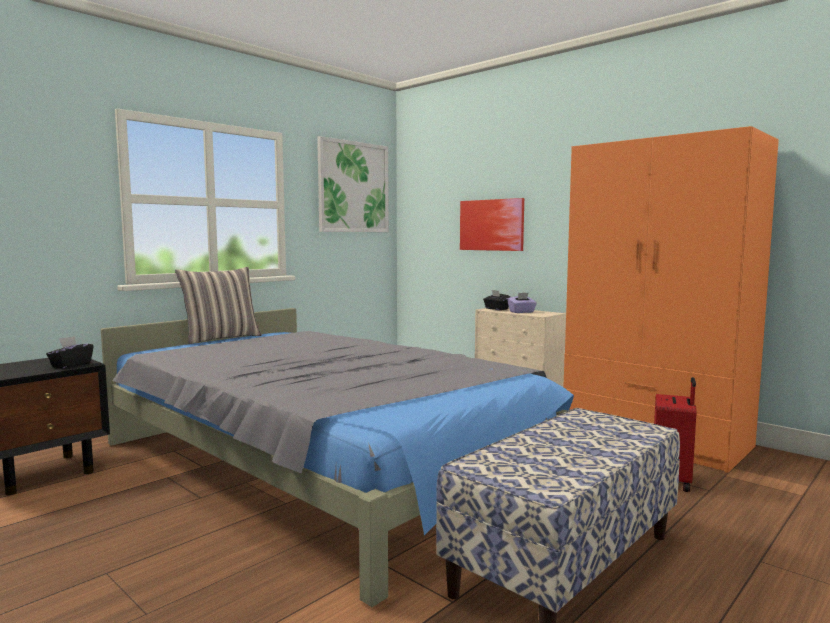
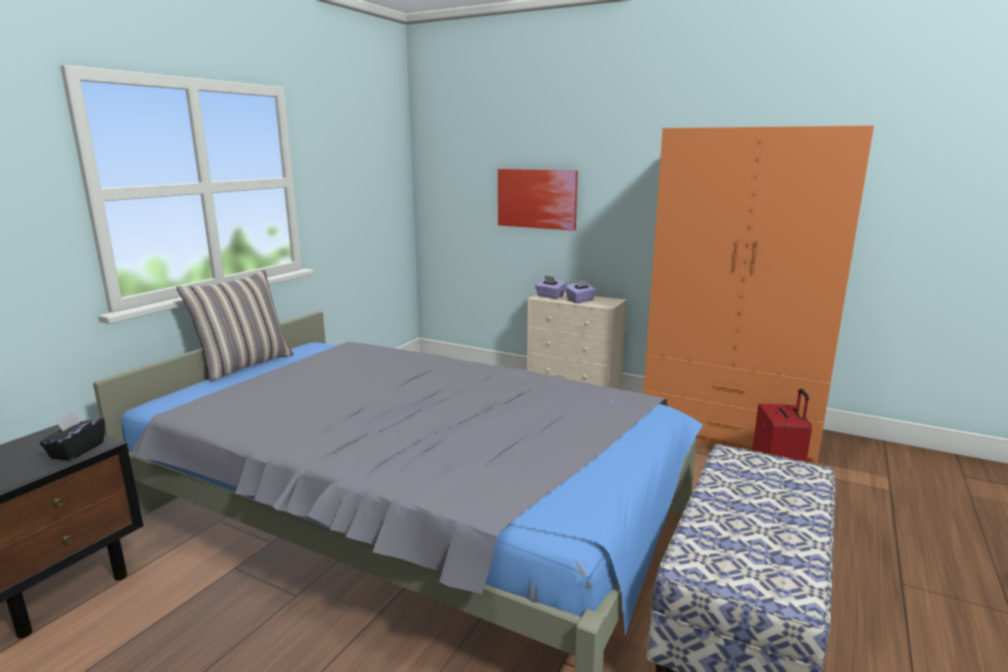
camera: 15 degrees left, 10 degrees up
picture [317,136,389,232] -> none
black tissue box [483,290,510,310] -> purple tissue box [535,275,566,299]

